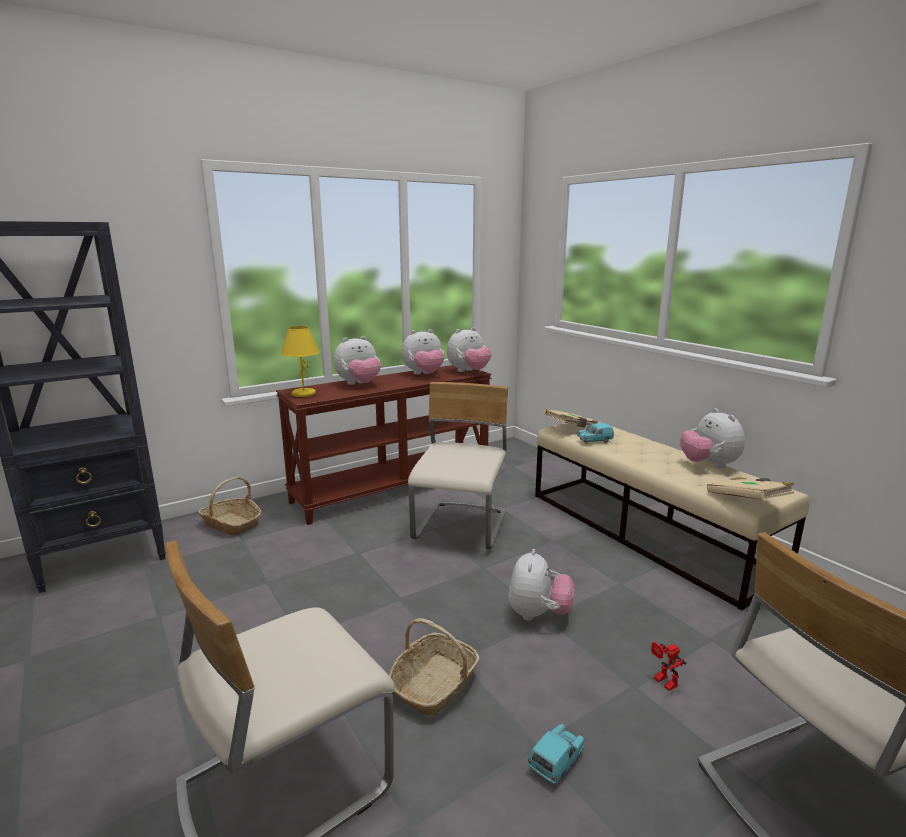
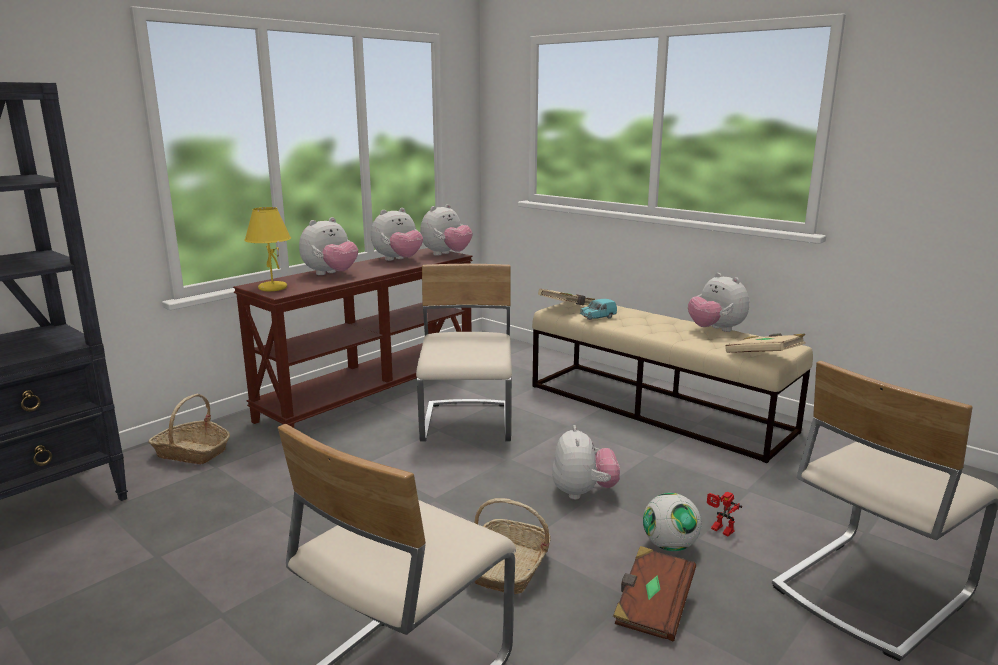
camera: 15 degrees left, 0 degrees up
turquoise toy car [528,724,585,784] -> brown book [613,546,696,641]
none -> football [643,493,701,551]

